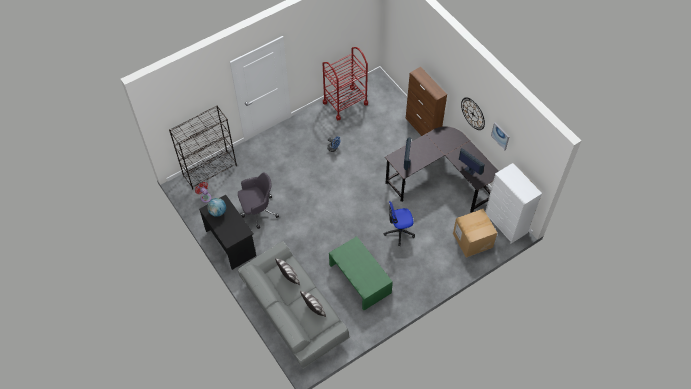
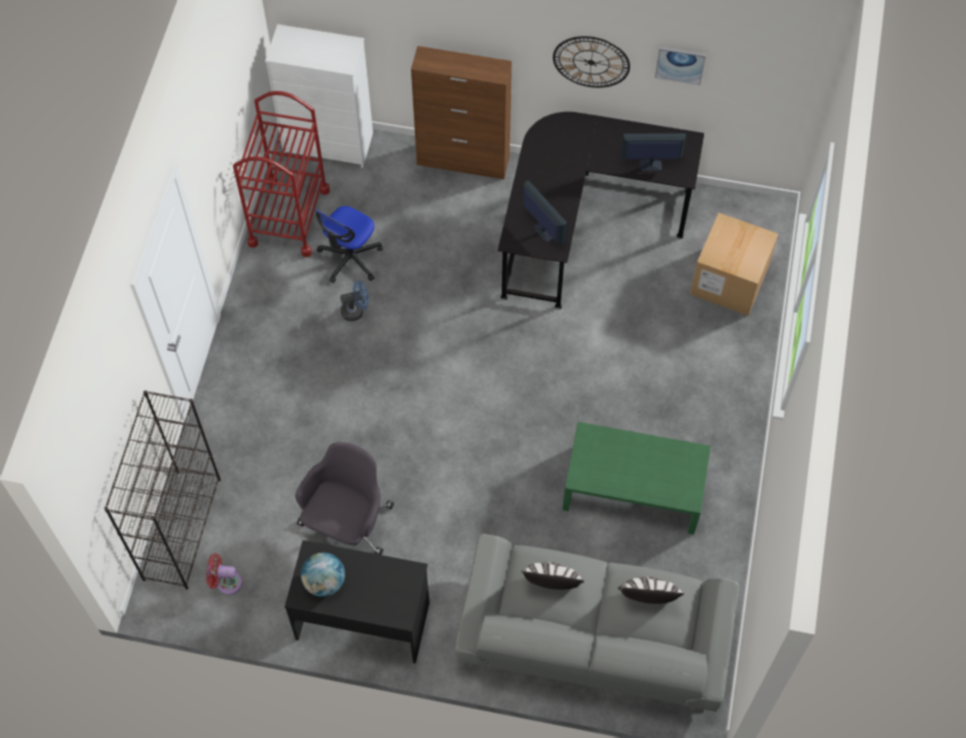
camera: 45 degrees left, 5 degrees up
office chair [384,201,415,246] -> office chair moved to [315,206,383,283]
white dresser [485,163,542,244] -> white dresser moved to [265,24,373,168]

